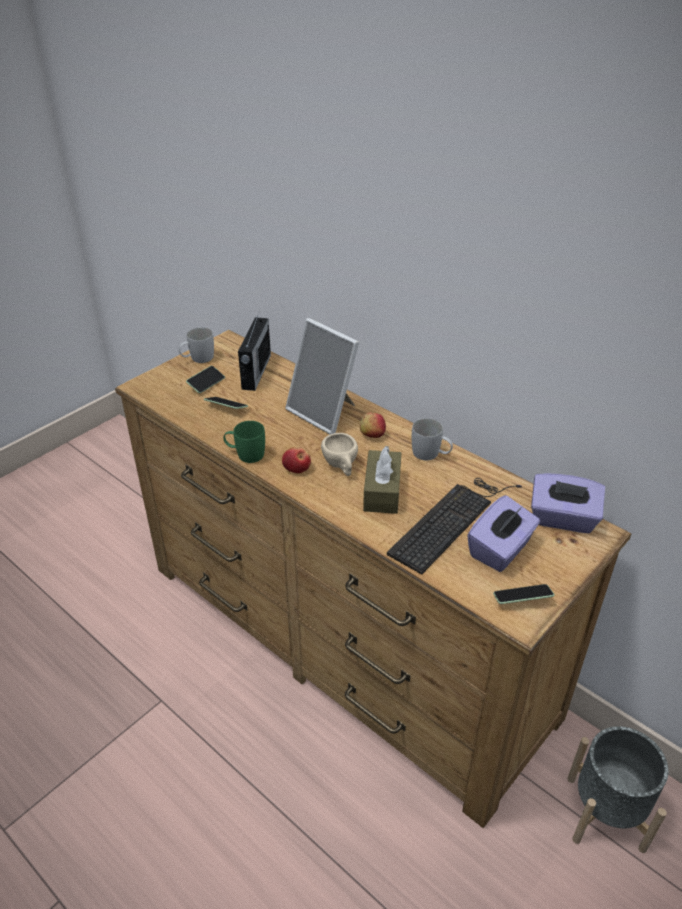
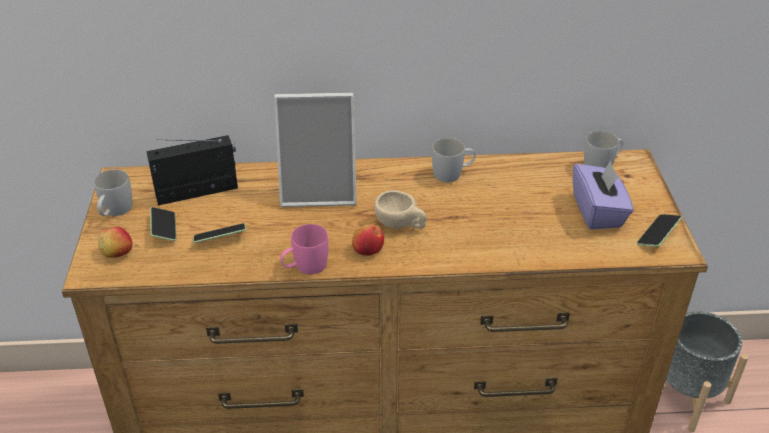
camera: 45 degrees left, 0 degrees up
green mug [223,421,265,463] -> pink mug [280,224,328,274]
radio [238,313,271,391] -> radio turned 75 degrees counterclockwise [146,135,238,206]
apple [360,412,386,438] -> apple moved to [98,227,132,258]
brown tissue box [363,446,401,514] -> none
keyboard [387,478,522,575] -> none
purple tissue box [531,473,605,533] -> white mug [584,131,623,168]

